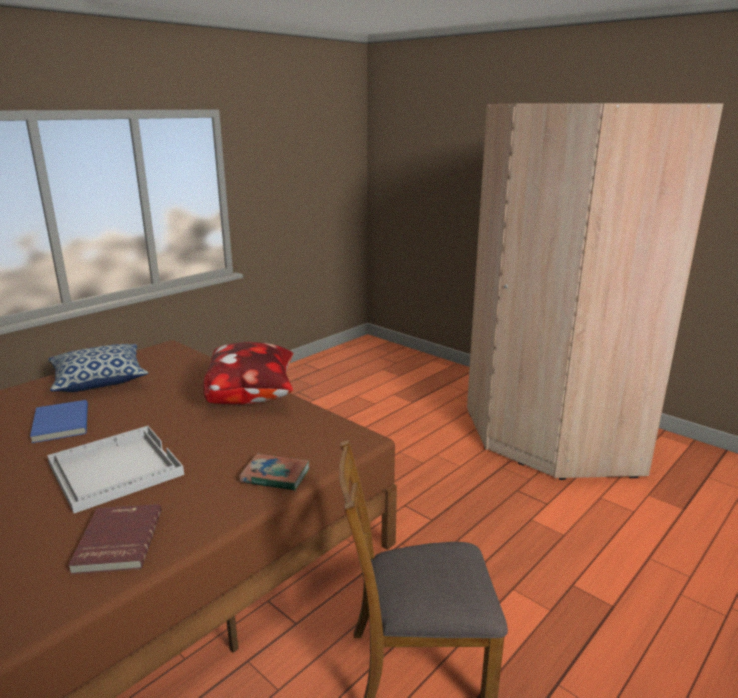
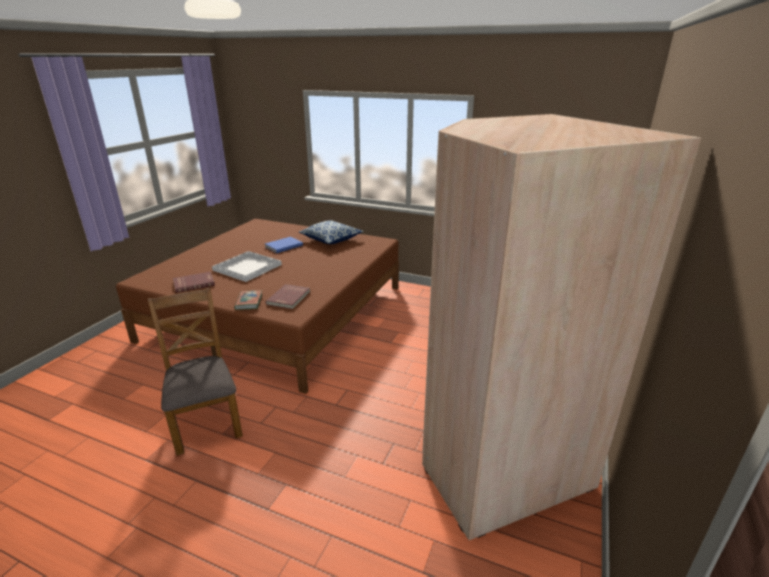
camera: 70 degrees right, 5 degrees up
pillow [203,342,294,404] -> none
none -> red book [266,284,310,309]

